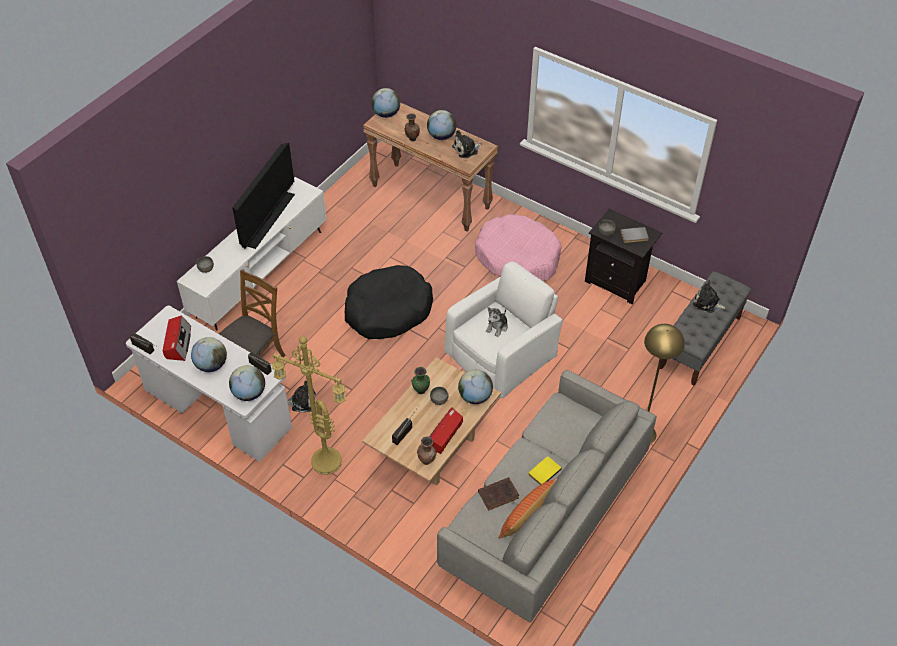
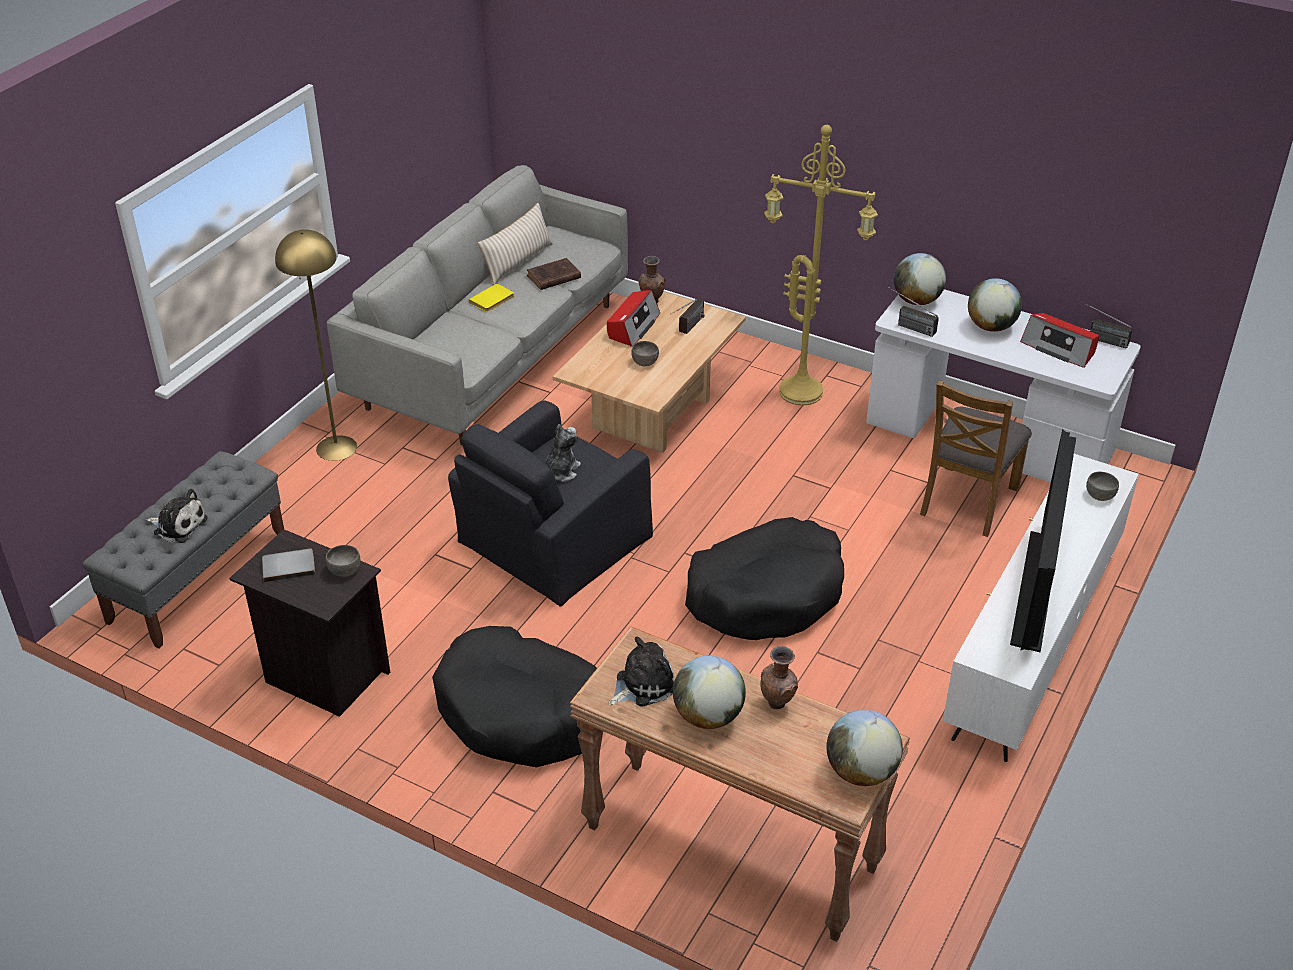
camera: 175 degrees right, 10 degrees down
radio [163,315,191,361] -> radio turned 45 degrees counterclockwise [1020,313,1099,368]
plush toy [287,381,316,413] -> none
green vase [411,367,430,394] -> none
white armchair [444,261,563,399] -> black armchair [448,400,653,606]
globe [458,370,493,404] -> none
pink dog bed [475,214,562,282] -> black dog bed [432,626,604,767]
orange pillow [498,478,557,539] -> beige pillow [478,203,553,285]

